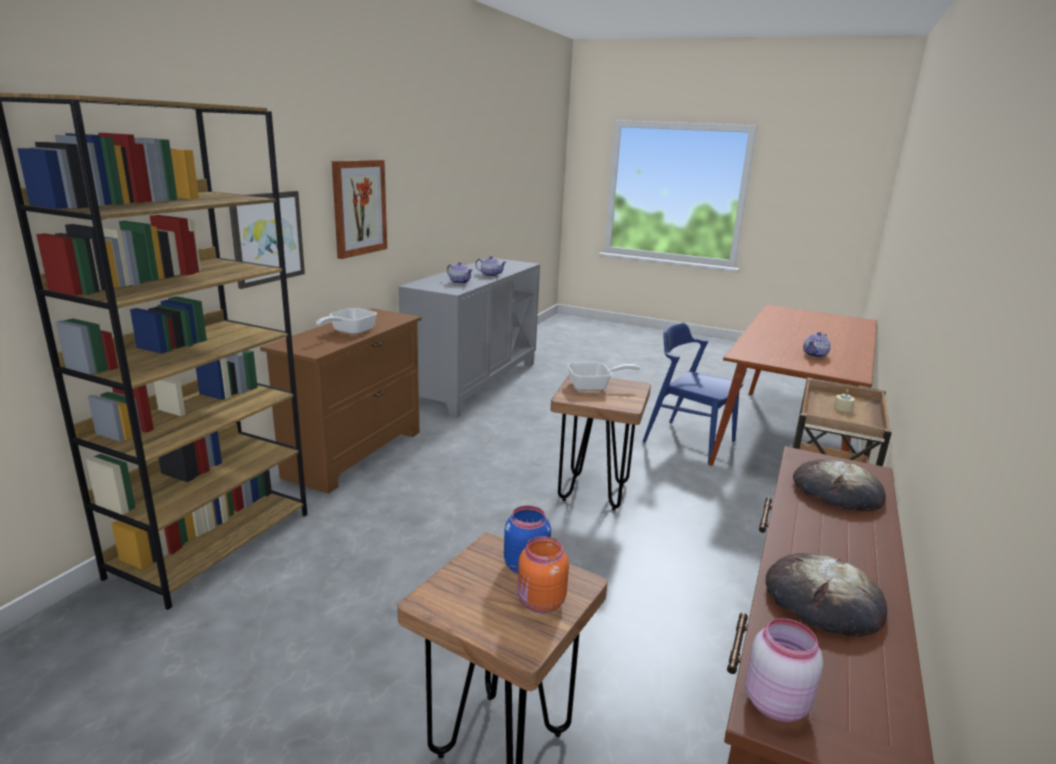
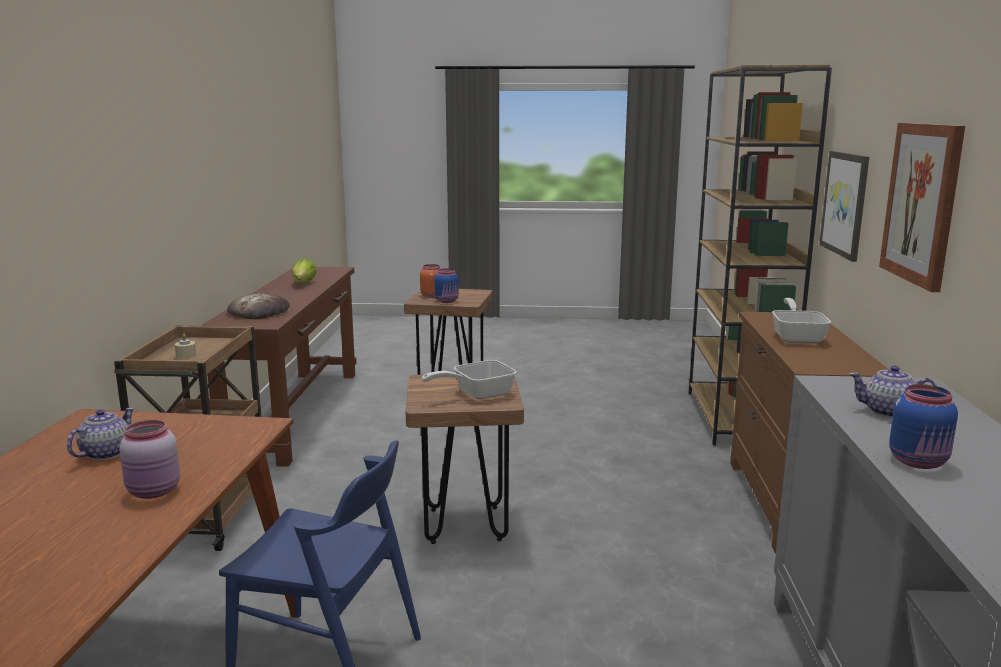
camera: 160 degrees right, 5 degrees down
teapot [475,256,507,277] -> blue jar [889,384,958,469]
pink jar [746,618,823,722] -> pink jar moved to [119,420,180,499]
bread [766,553,887,637] -> lettuce [292,259,317,283]

